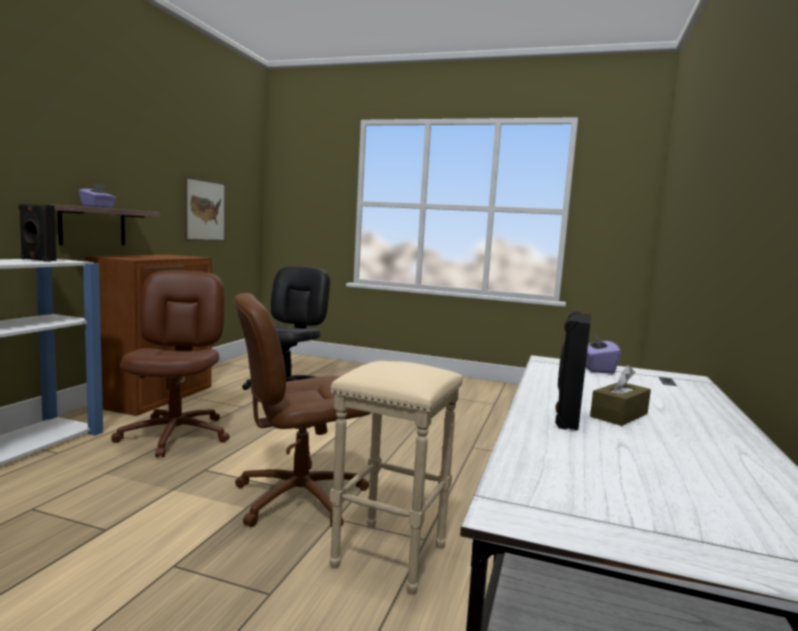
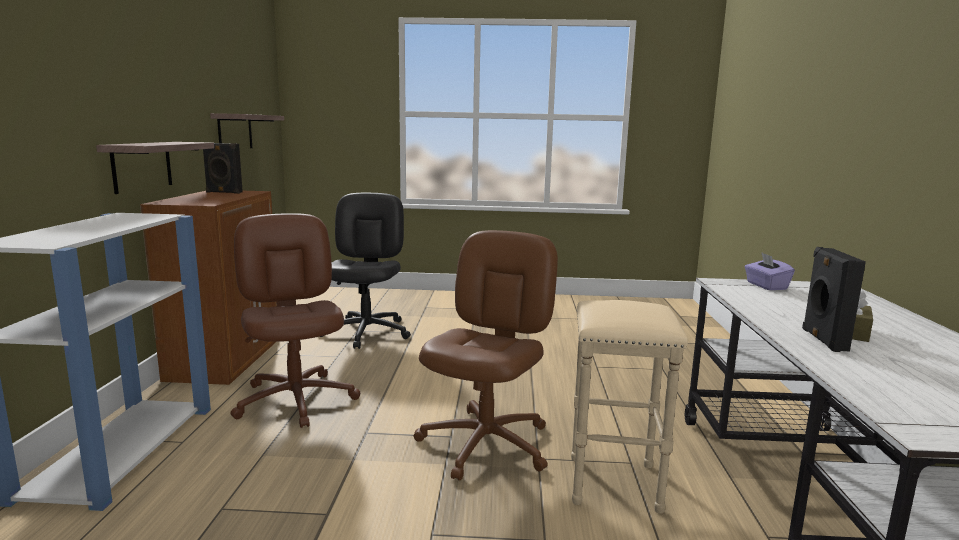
camera: 15 degrees left, 5 degrees up
black speaker [18,203,57,262] -> black speaker moved to [203,143,243,194]
purple tissue box [78,183,116,208] -> none
picture [184,176,226,241] -> shelf [210,113,284,148]
brown office chair [233,293,371,527] -> brown office chair turned 150 degrees clockwise [414,230,558,481]

